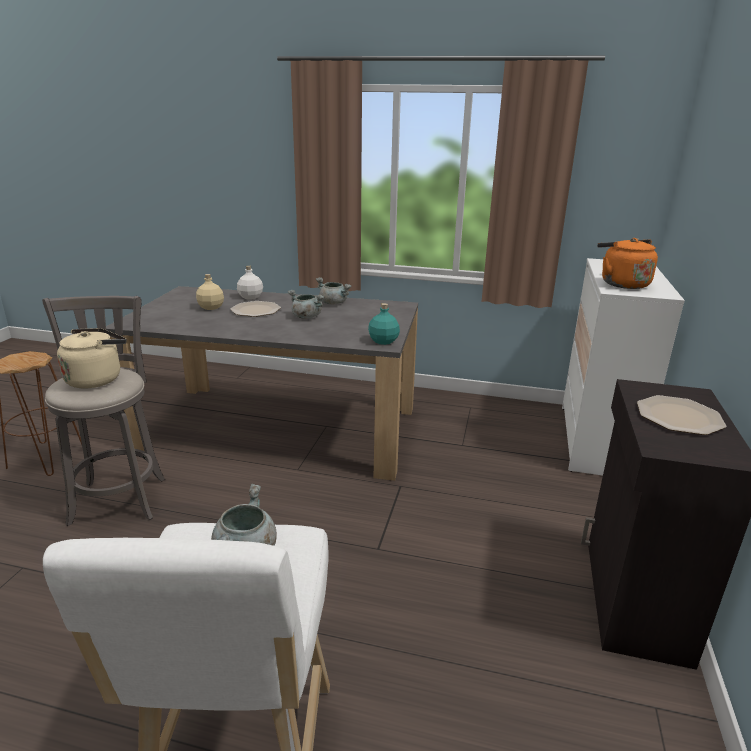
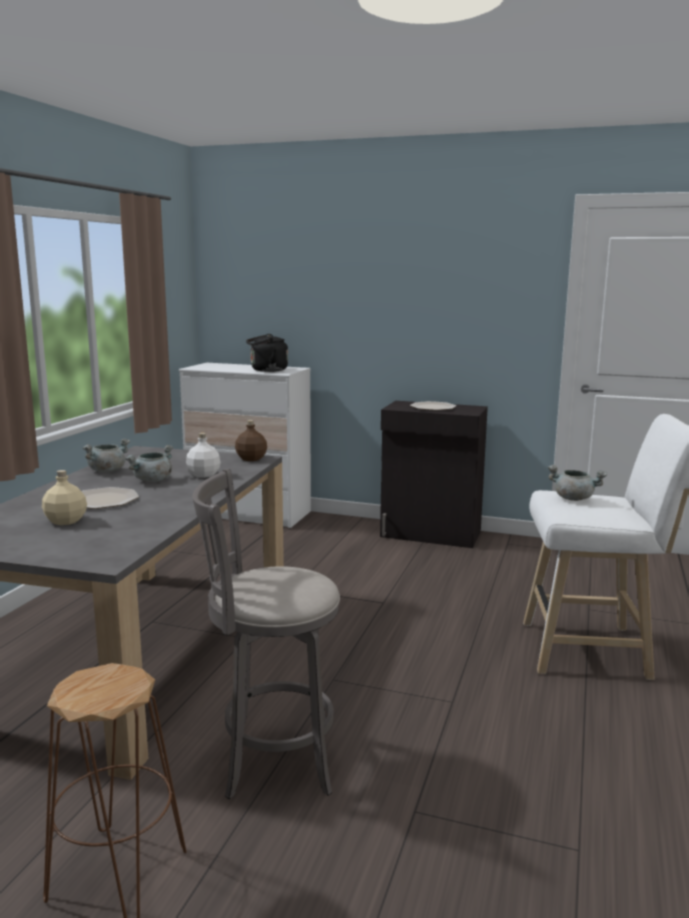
camera: 85 degrees left, 10 degrees down
beige kettle [57,328,126,388] -> none
white bottle [237,265,263,300] -> white bottle moved to [186,433,220,478]
turquoise bottle [368,303,400,345] -> brown bottle [235,420,267,461]
orange kettle [597,238,658,289] -> black kettle [246,334,288,372]

